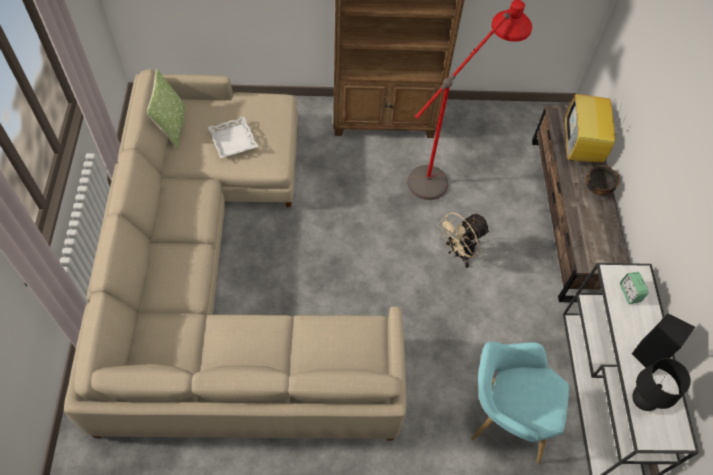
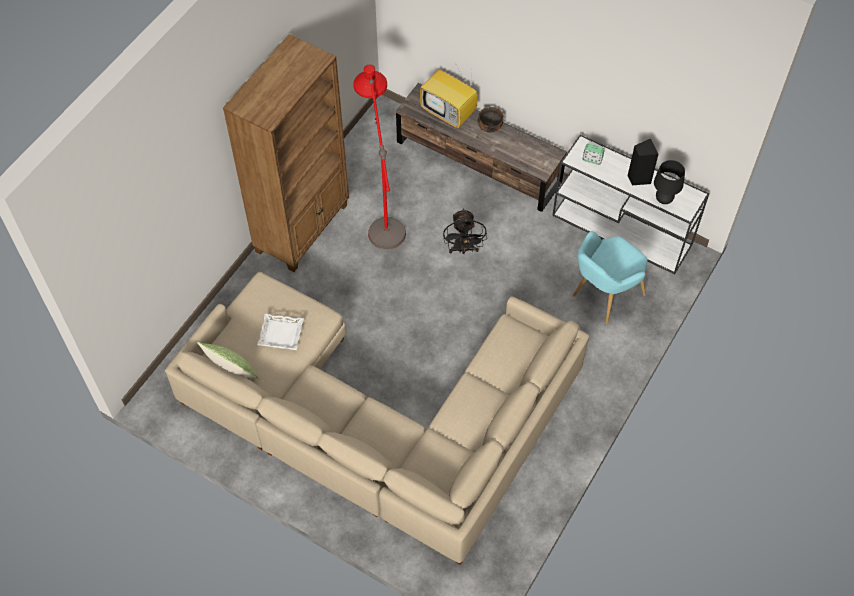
camera: 55 degrees left, 0 degrees up
beige fan [437,212,490,268] -> black fan [443,208,487,254]

